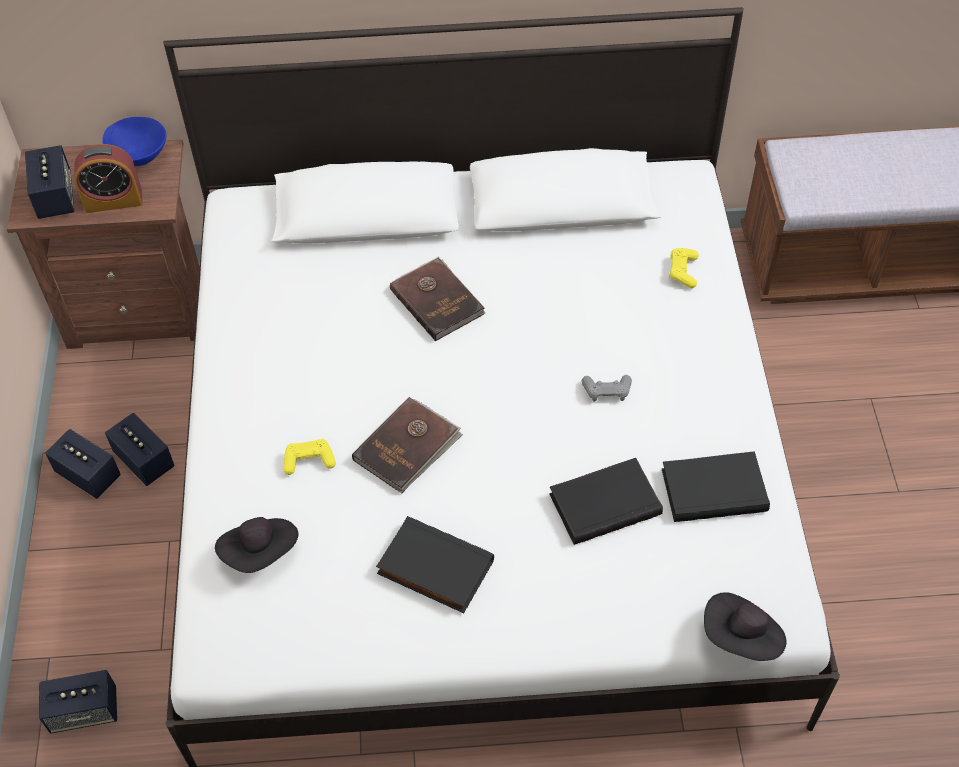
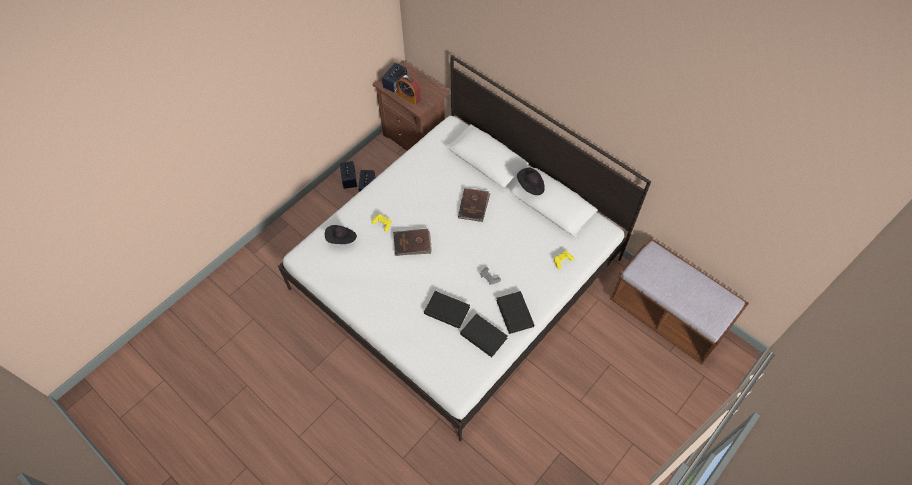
camera: 45 degrees right, 5 degrees up
speaker [39,670,117,734] -> none
blue bowl [102,117,166,166] -> none
black book [376,516,494,613] -> black book moved to [496,291,534,334]
black hat [704,592,787,661] -> black hat moved to [517,168,545,195]

